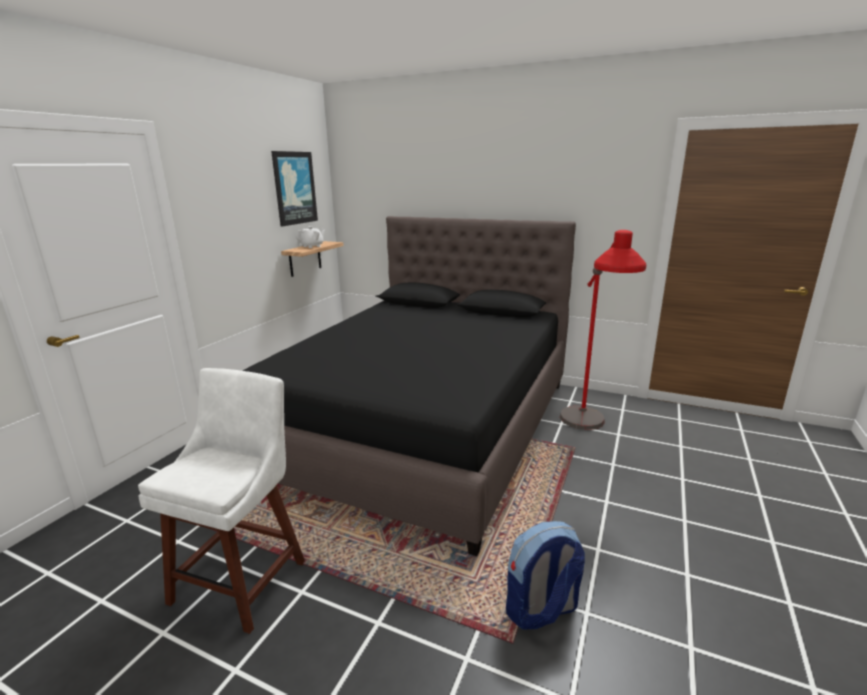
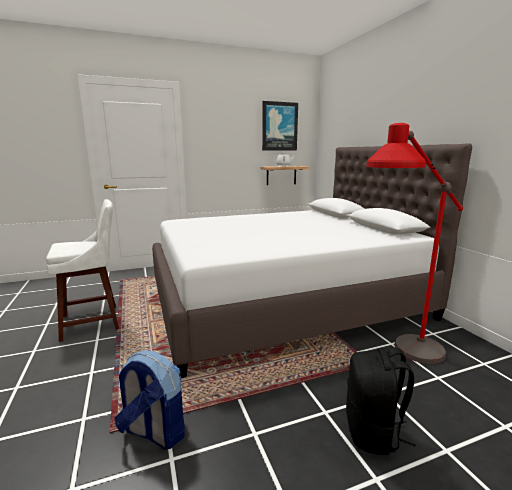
camera: 45 degrees right, 5 degrees down
black bed [243,216,576,556] -> white bed [152,143,472,378]
none -> black backpack [346,348,416,455]

